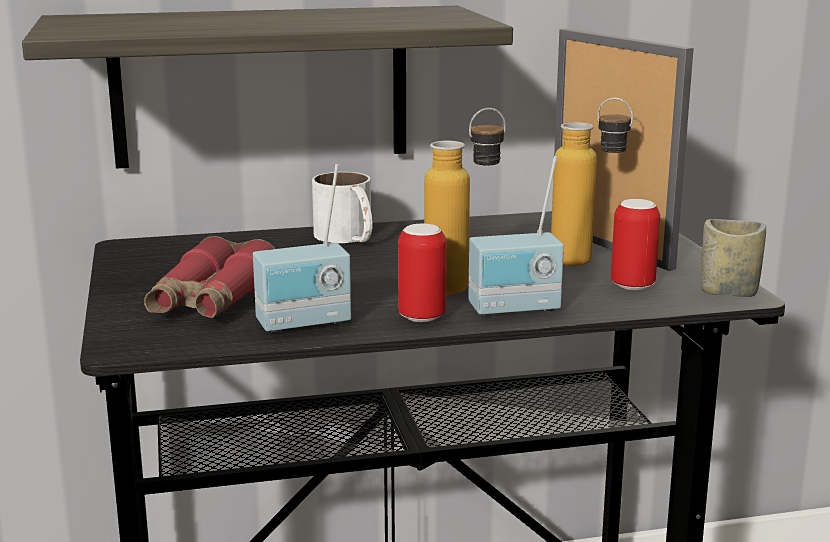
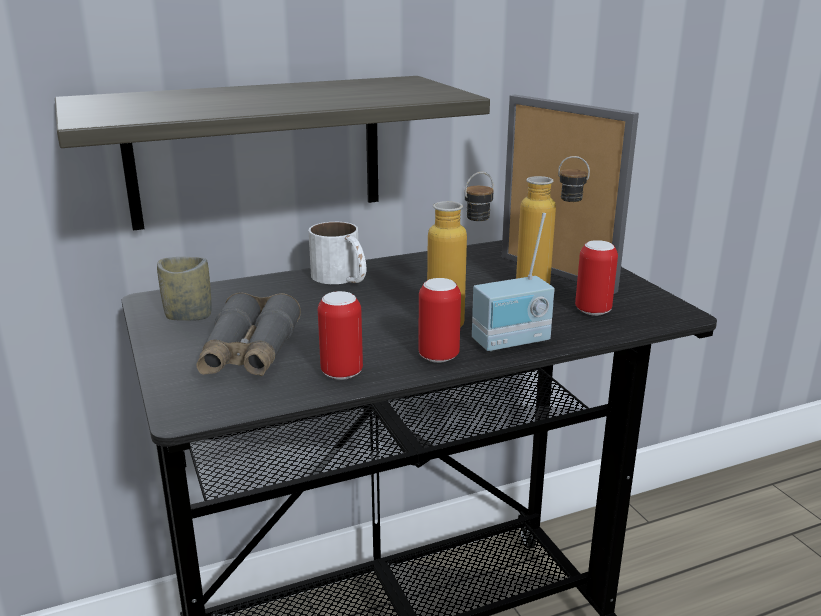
camera: 10 degrees left, 5 degrees up
red binoculars [144,236,275,318] -> grey binoculars [197,292,301,376]
radio [253,164,351,333] -> can [318,291,363,380]
cup [701,219,766,297] -> cup moved to [157,257,212,321]

